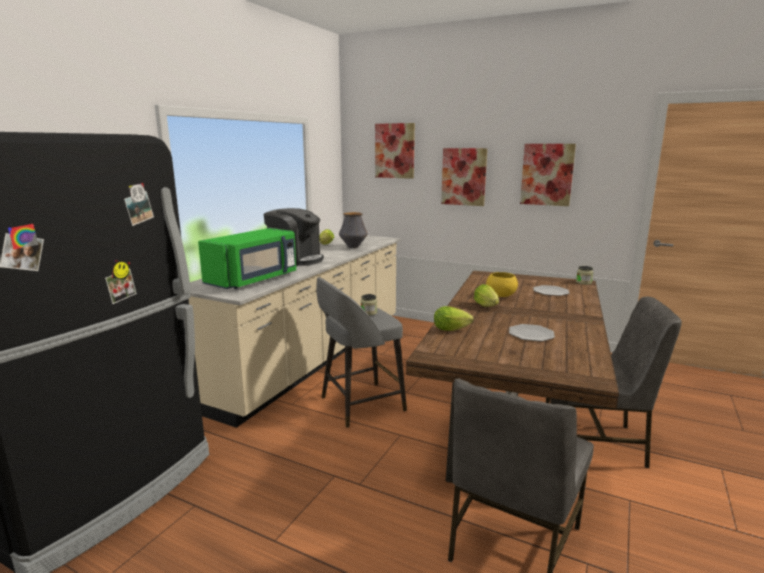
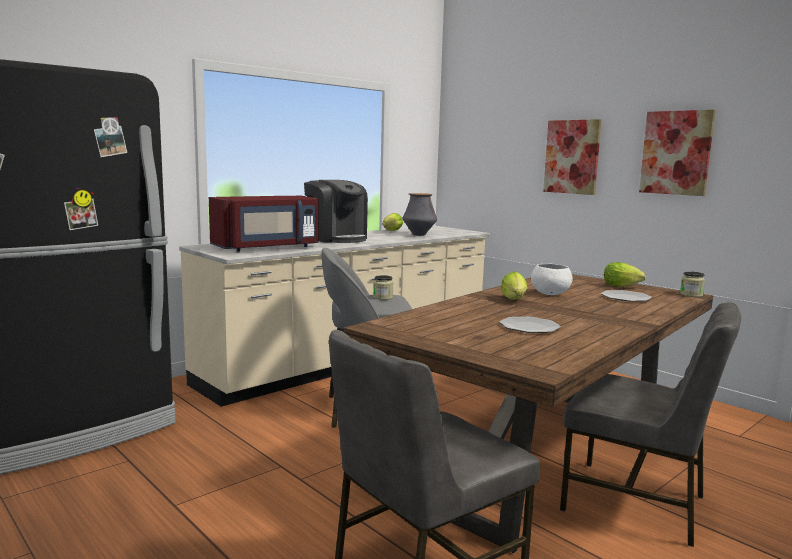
camera: 20 degrees right, 5 degrees down
green microwave [198,228,296,289] -> red microwave [209,196,319,252]
picture [375,123,415,179] -> none
lettuce [434,306,474,331] -> lettuce moved to [604,262,646,287]
yellow bowl [486,272,518,297] -> white bowl [531,263,573,295]

